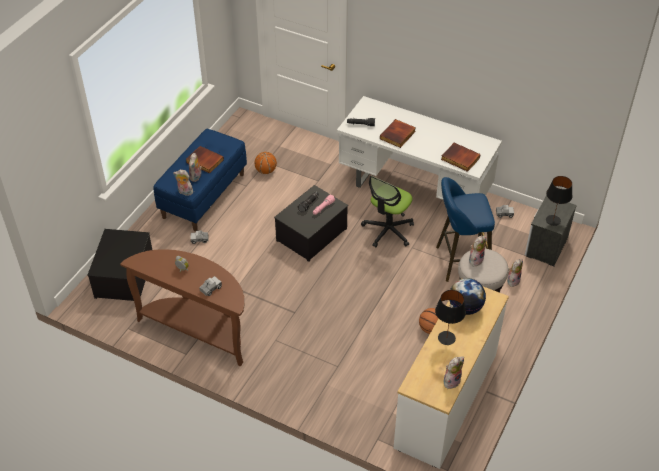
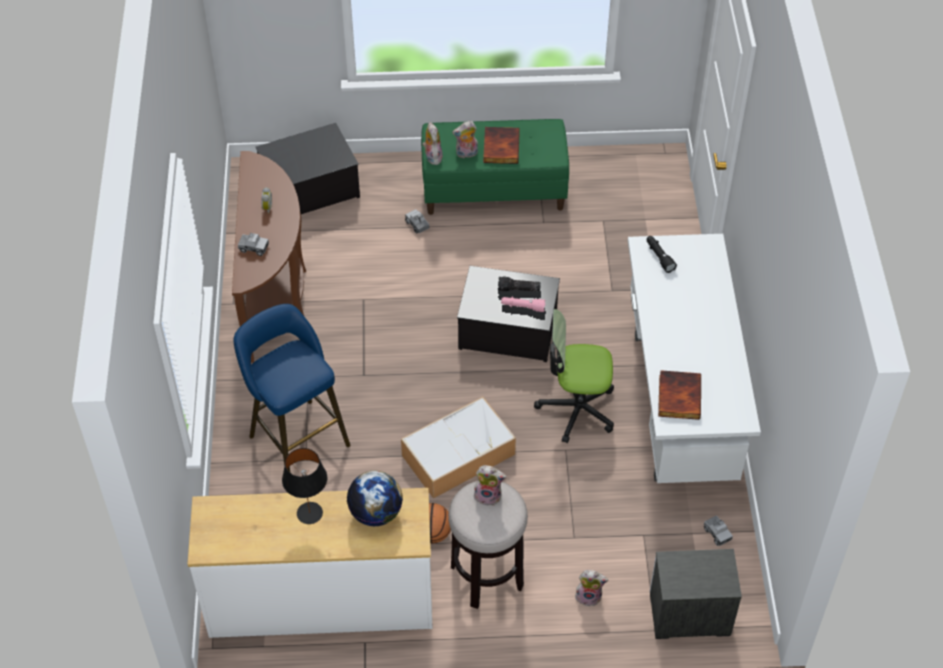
camera: 60 degrees right, 5 degrees up
blue bench [154,129,247,231] -> green bench [421,119,569,215]
basketball [255,152,277,174] -> none
book [380,119,416,148] -> none
blue stool [436,177,495,282] -> blue stool moved to [233,304,350,472]
plush toy [444,356,464,389] -> none
black table lamp [546,176,573,226] -> none
none -> storage box [401,397,516,499]

